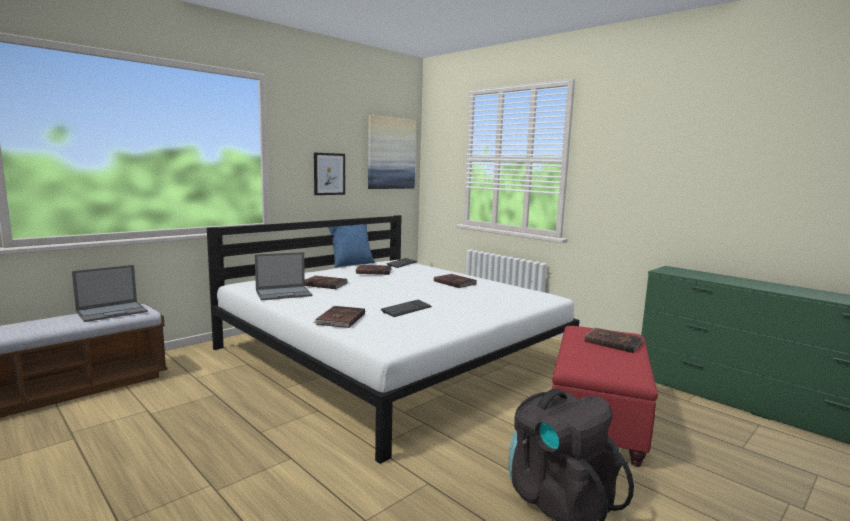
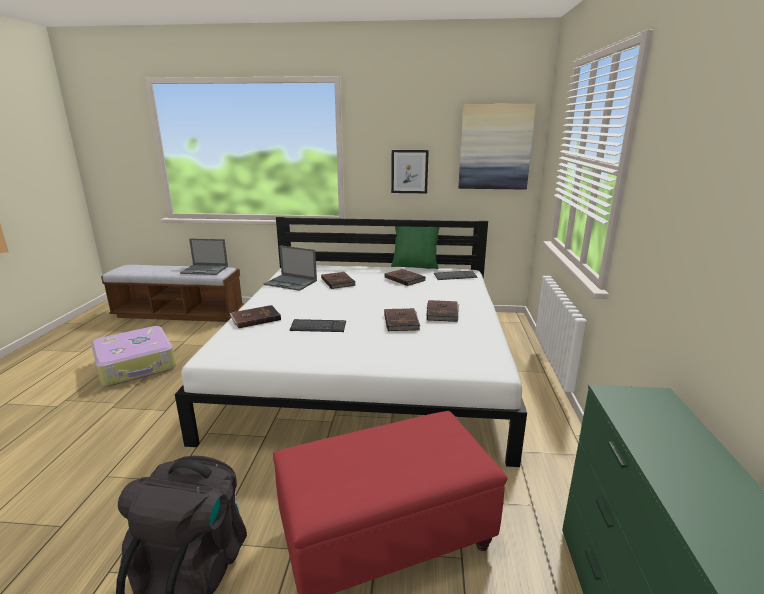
camera: 50 degrees right, 10 degrees up
blue pillow [328,224,375,268] -> green pillow [391,226,440,269]
brown book [584,328,643,353] -> brown book moved to [384,308,420,331]
none -> suitcase [91,326,176,386]

